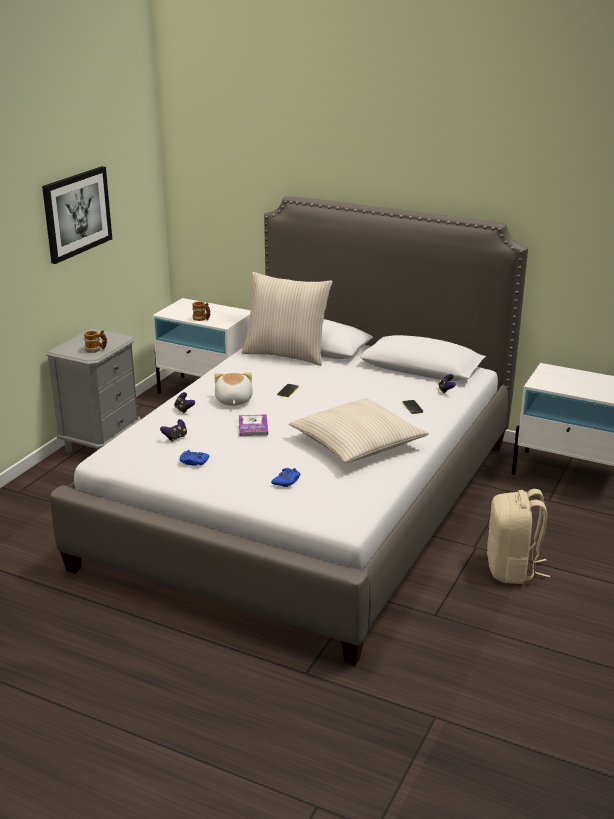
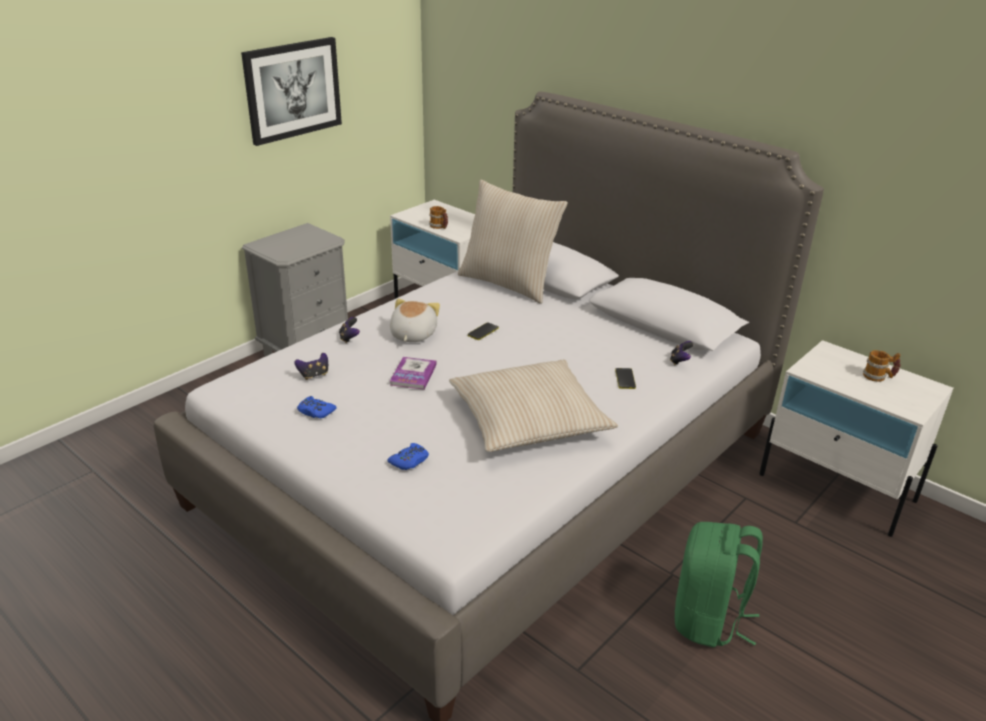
camera: 15 degrees right, 5 degrees up
mug [84,330,107,353] -> mug moved to [863,350,901,382]
beige backpack [487,489,550,584] -> green backpack [675,522,763,647]

